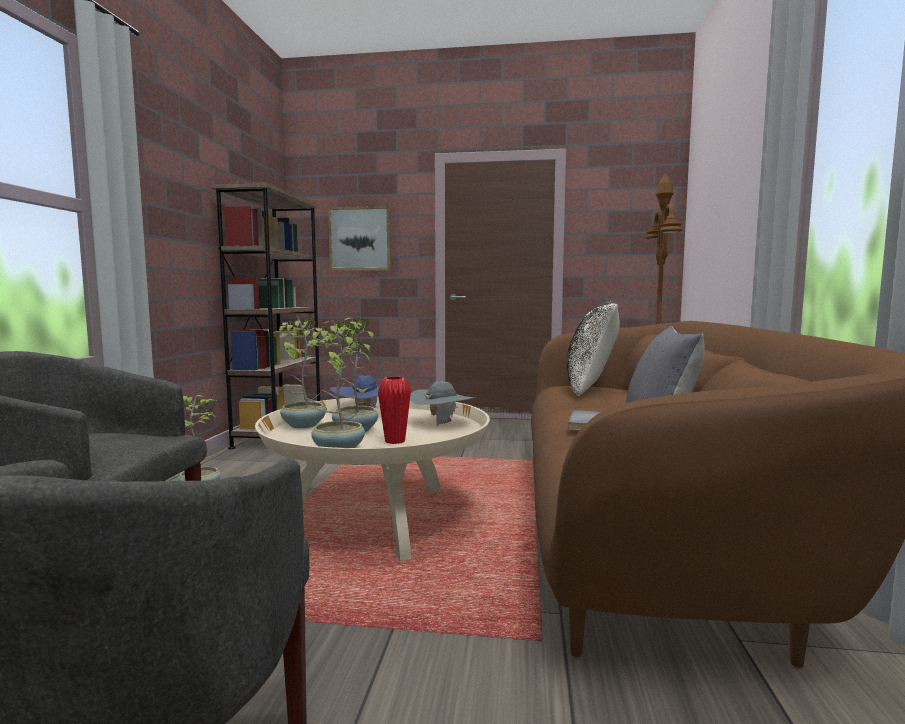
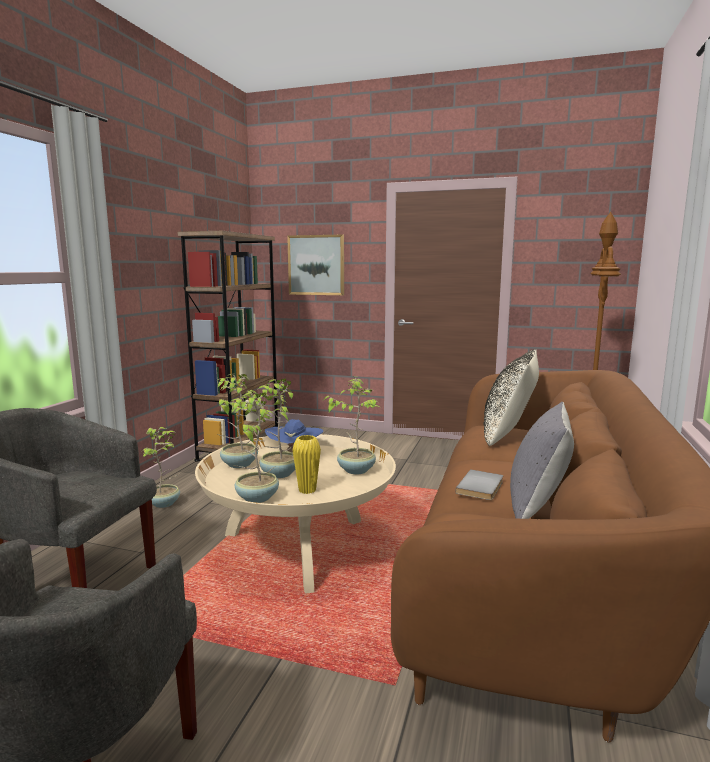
camera: 10 degrees right, 5 degrees up
red vase [378,376,411,444] -> yellow vase [292,435,321,494]
grey hat [410,381,474,427] -> potted plant [324,377,379,475]

